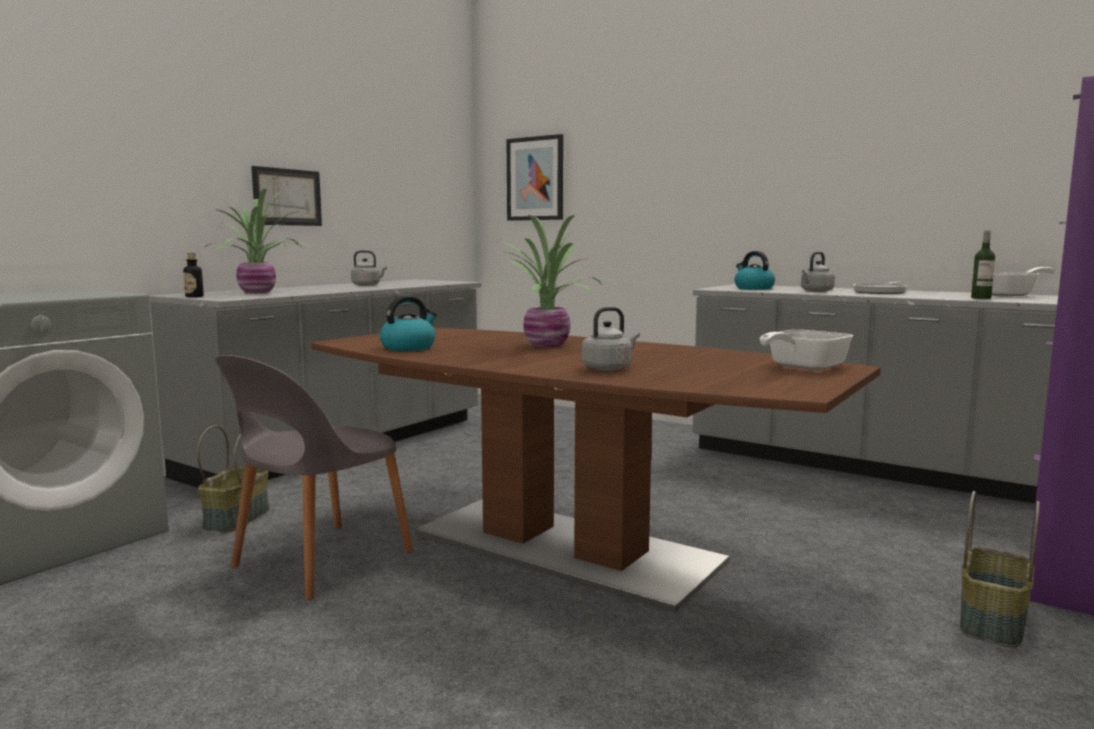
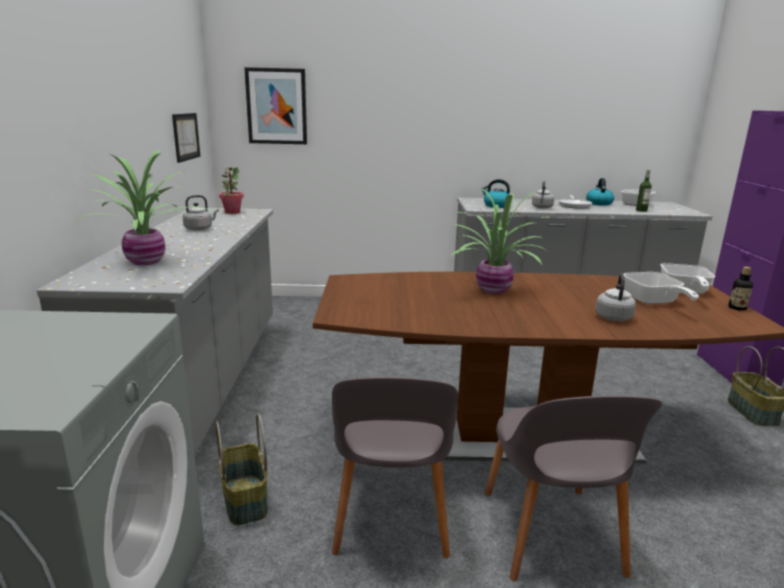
camera: 35 degrees left, 10 degrees up
bottle [183,253,204,297] -> bottle moved to [728,267,753,311]
picture [251,166,322,226] -> picture moved to [172,113,200,163]
kettle [380,296,437,351] -> kettle moved to [586,178,614,206]
none -> potted plant [219,167,244,214]
none -> grey chair [485,396,662,581]
none -> frying pan [624,272,699,304]

